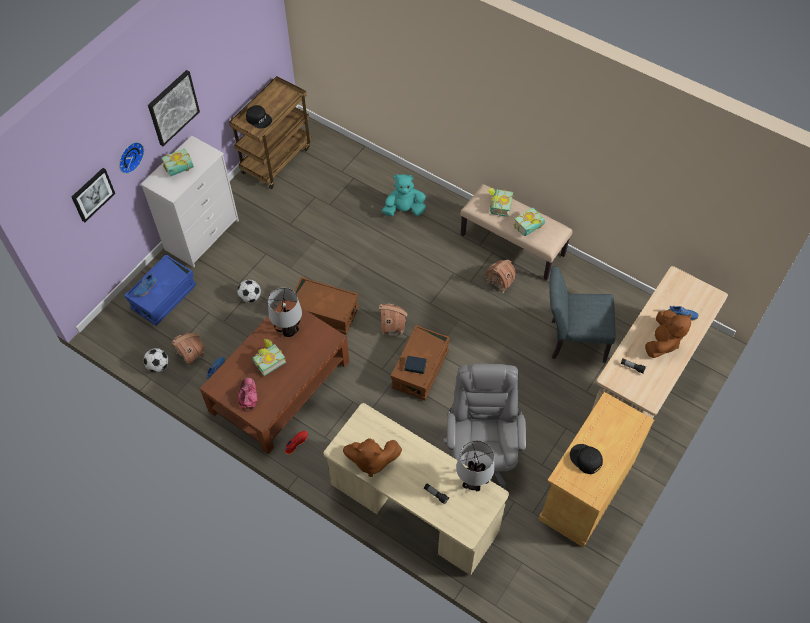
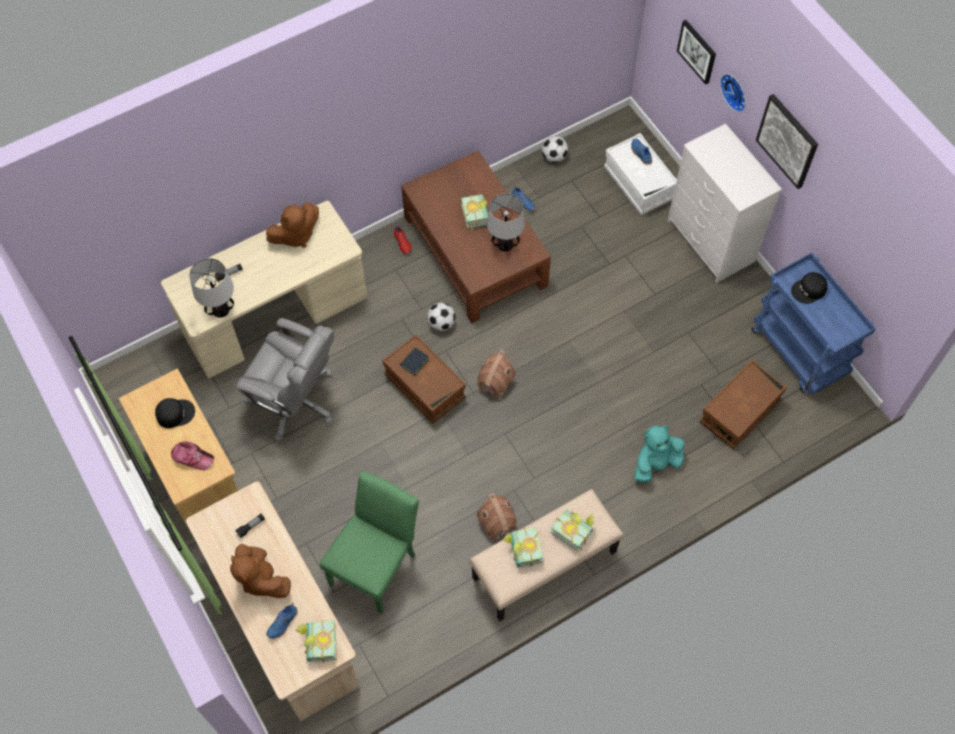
camera: 115 degrees right, 5 degrees up
blue storage box [124,254,196,326] -> white storage box [604,133,677,215]
book [162,149,194,177] -> book moved to [295,620,336,663]
toy house [172,333,205,367] -> none
brown cart [229,76,312,189] -> blue cart [752,253,876,395]
football [237,280,261,303] -> football moved to [427,303,456,331]
cap [238,378,258,412] -> cap moved to [171,442,214,470]
brown storage box [292,277,359,335] -> brown storage box moved to [700,359,787,450]
brown plush toy [343,438,402,477] -> brown plush toy turned 150 degrees counterclockwise [266,202,319,248]
turquoise plush toy [382,174,426,217] -> turquoise plush toy turned 135 degrees counterclockwise [634,425,685,483]
grey chair [549,267,616,363] -> green chair [320,471,419,614]

